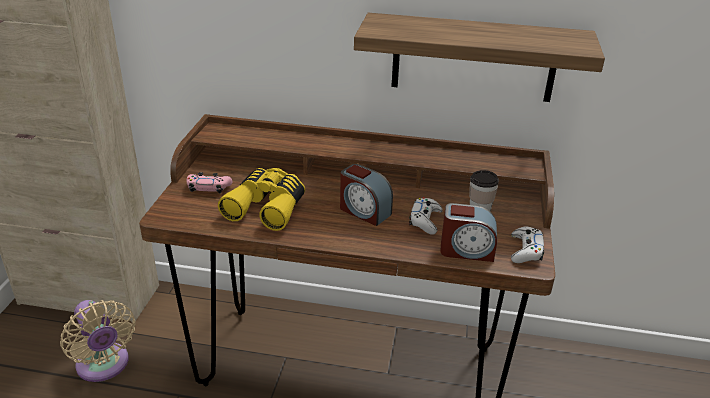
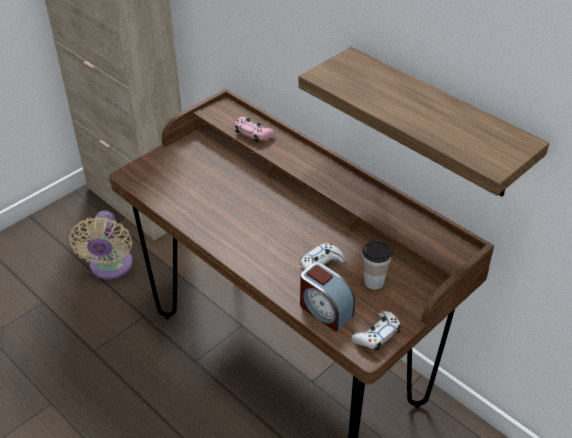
camera: 35 degrees right, 10 degrees up
pink game controller [187,172,232,193] -> pink game controller moved to [235,117,275,142]
yellow binoculars [218,168,305,231] -> none
alarm clock [340,164,393,226] -> none

